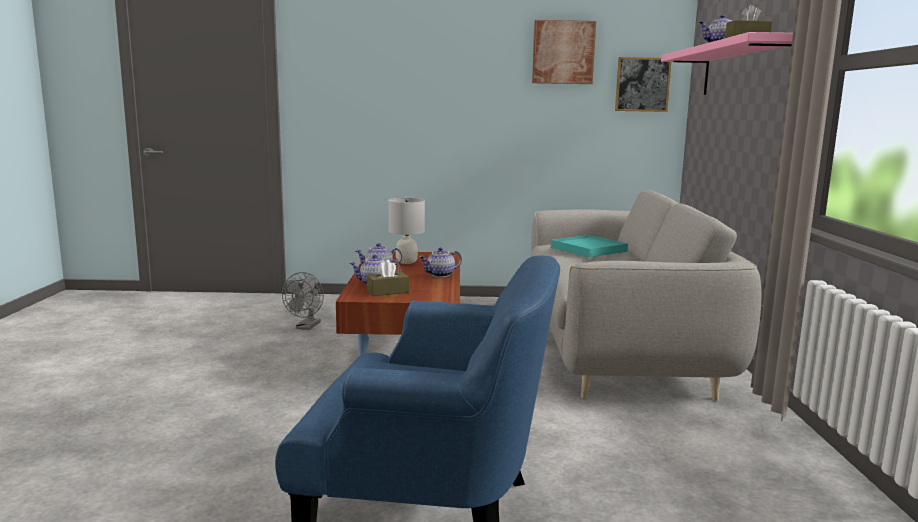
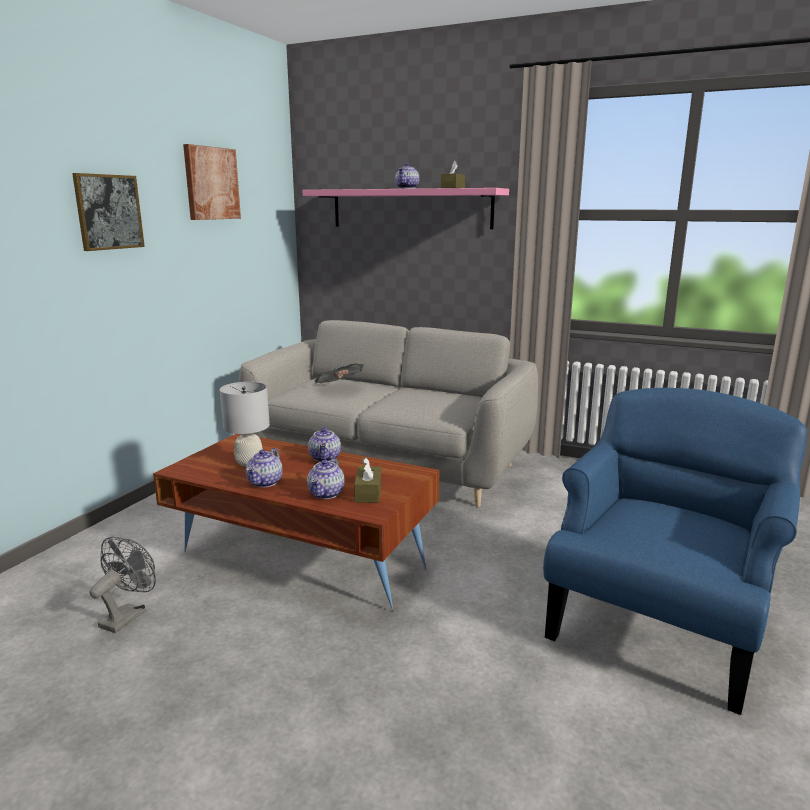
camera: 65 degrees left, 5 degrees up
grey fan [282,272,324,330] -> grey fan turned 105 degrees counterclockwise [90,537,156,633]
turquoise tray [551,235,628,257] -> newspaper [314,364,363,383]
picture [615,57,672,112] -> picture moved to [72,173,145,251]

